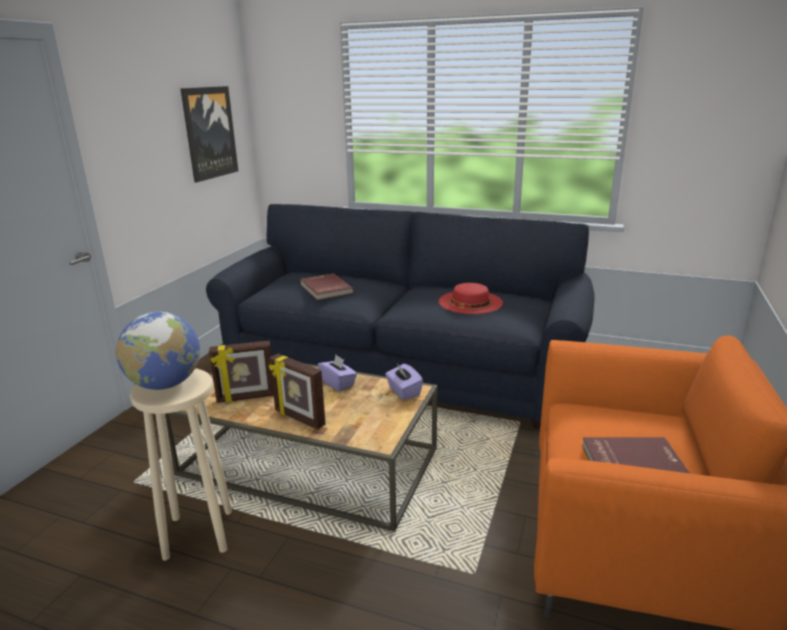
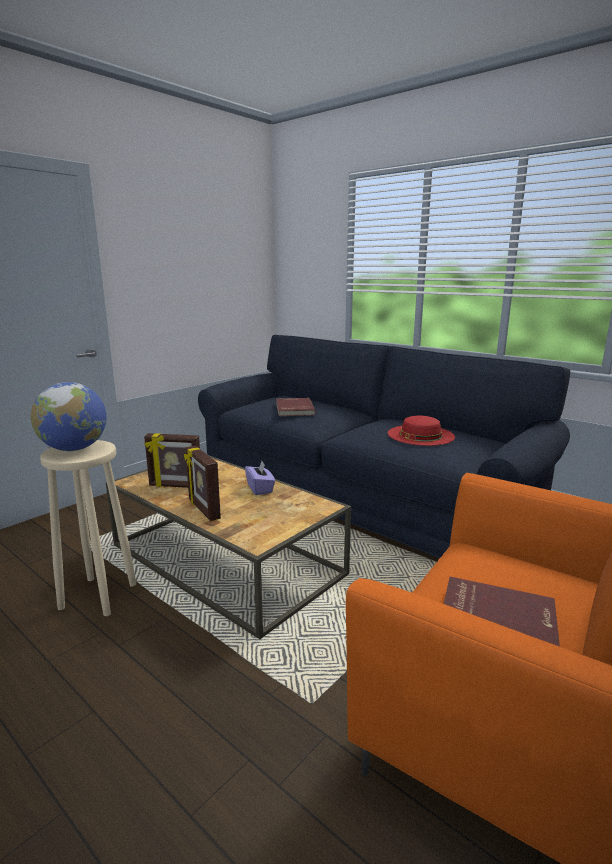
camera: 20 degrees right, 5 degrees down
picture [180,86,238,182] -> none
purple tissue box [385,364,423,400] -> none

